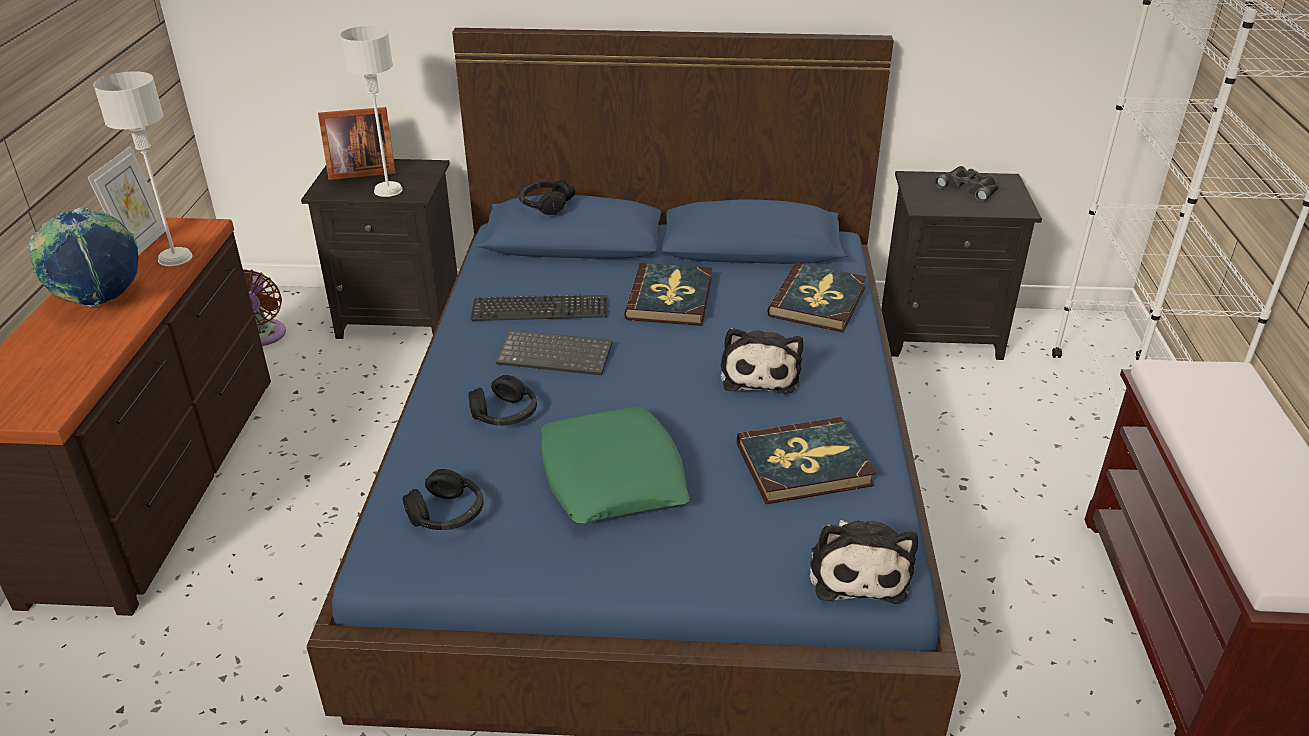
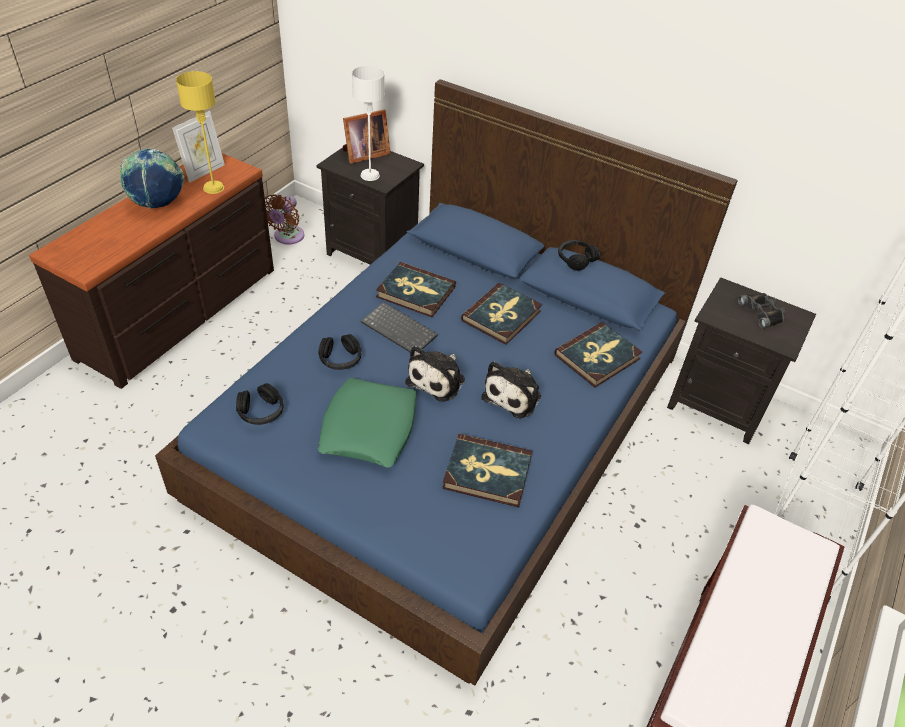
camera: 25 degrees right, 10 degrees up
white table lamp [93,71,193,266] -> yellow table lamp [176,71,224,194]
picture frame [318,107,396,180] -> picture frame turned 45 degrees counterclockwise [343,109,391,163]
keyboard [470,295,607,321] -> book [376,262,456,317]
black headphones [519,180,575,215] -> black headphones moved to [558,240,600,271]
plush toy [810,520,918,604] -> plush toy moved to [405,346,465,402]

